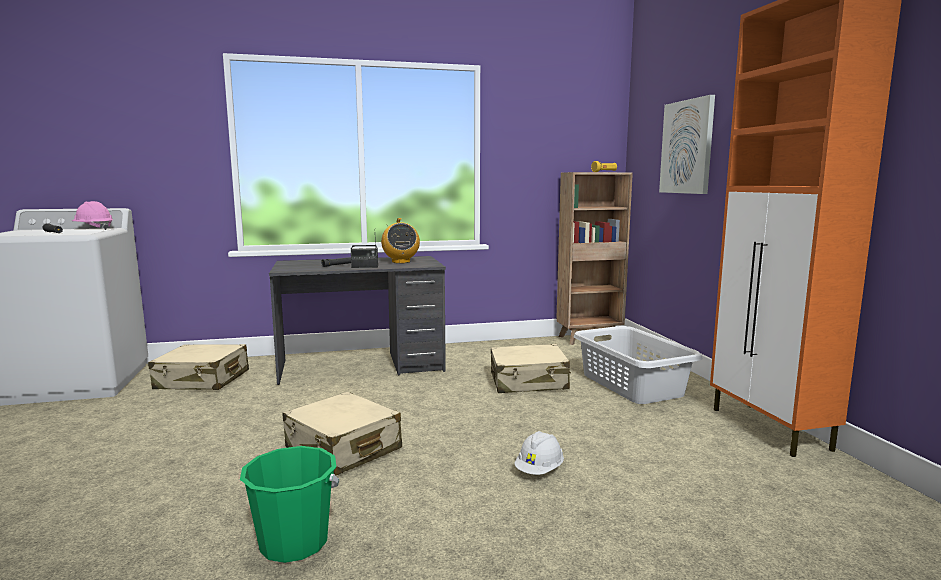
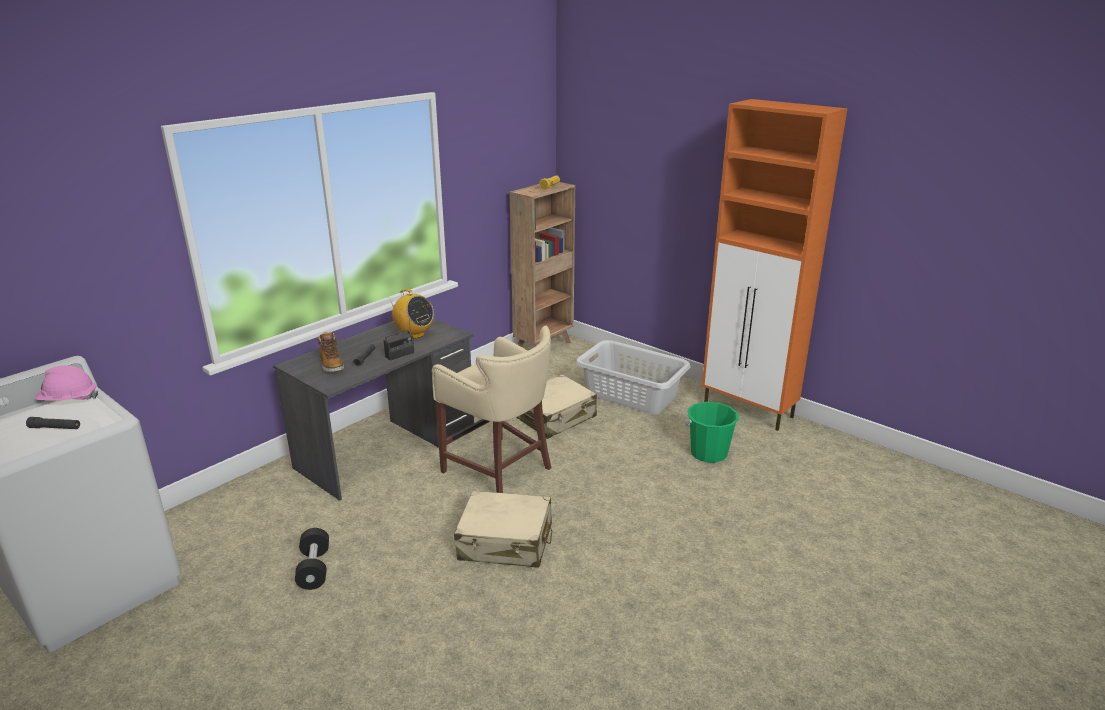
camera: 35 degrees left, 15 degrees up
beige suitcase [148,344,249,390] -> none
green bucket [240,446,339,563] -> green bucket moved to [685,402,739,463]
white hard hat [514,431,564,475] -> none
picture [659,95,715,194] -> none
none -> black dumbbell [295,528,329,590]
none -> boot [317,332,344,372]
none -> beige stool [432,326,551,493]

